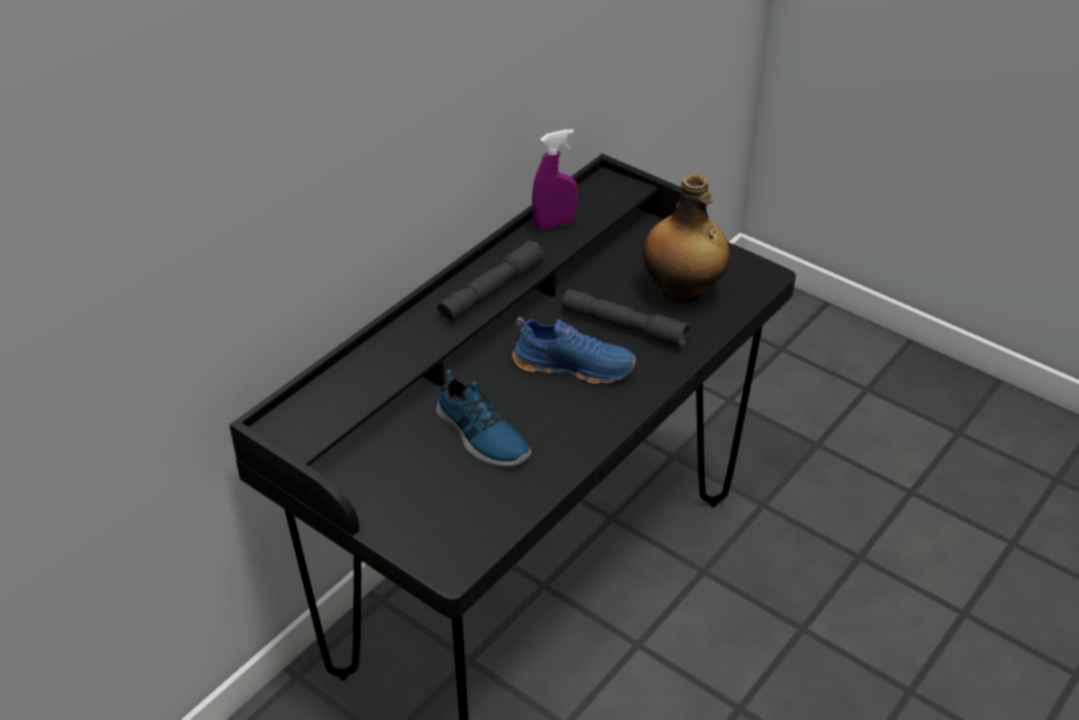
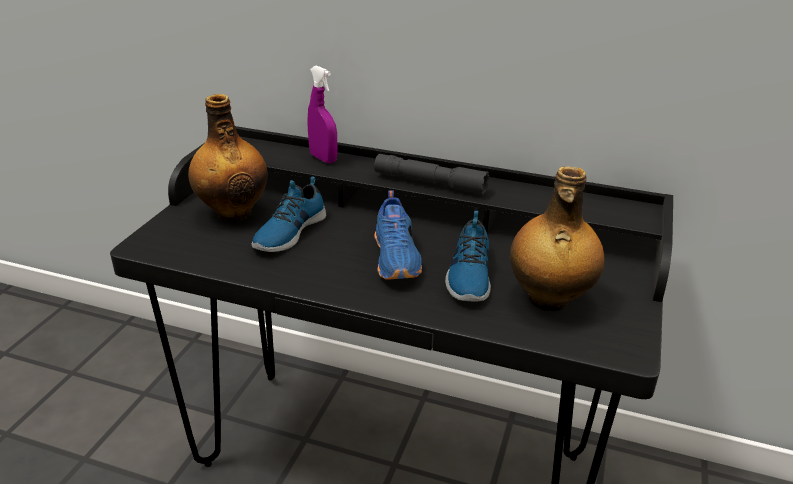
camera: 70 degrees right, 10 degrees down
purple spray bottle [532,129,578,230] -> purple spray bottle moved to [307,65,337,164]
grey flashlight [562,289,690,349] -> shoe [445,211,491,302]
none -> bottle [188,94,268,221]

